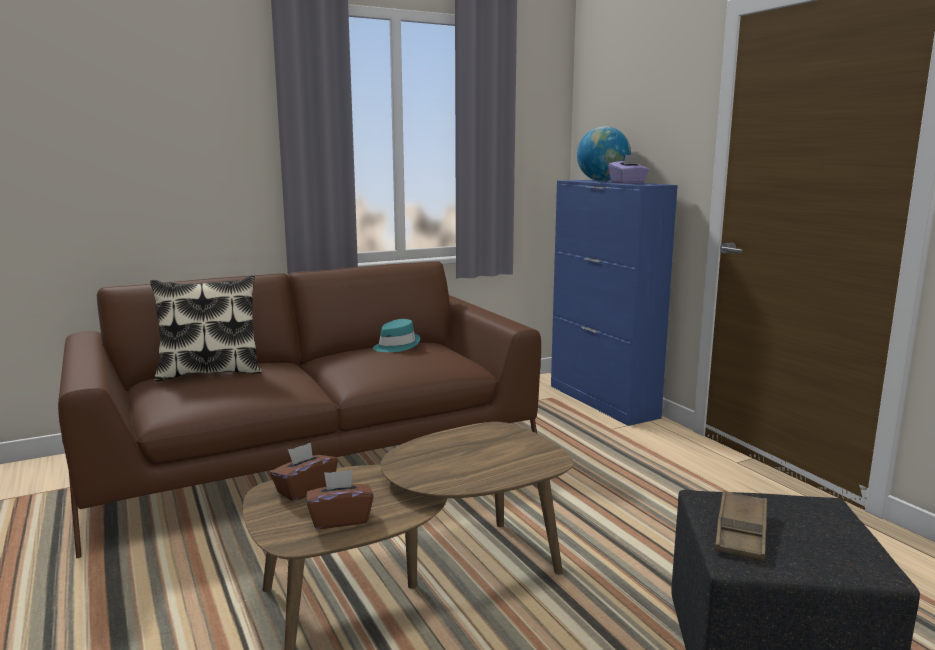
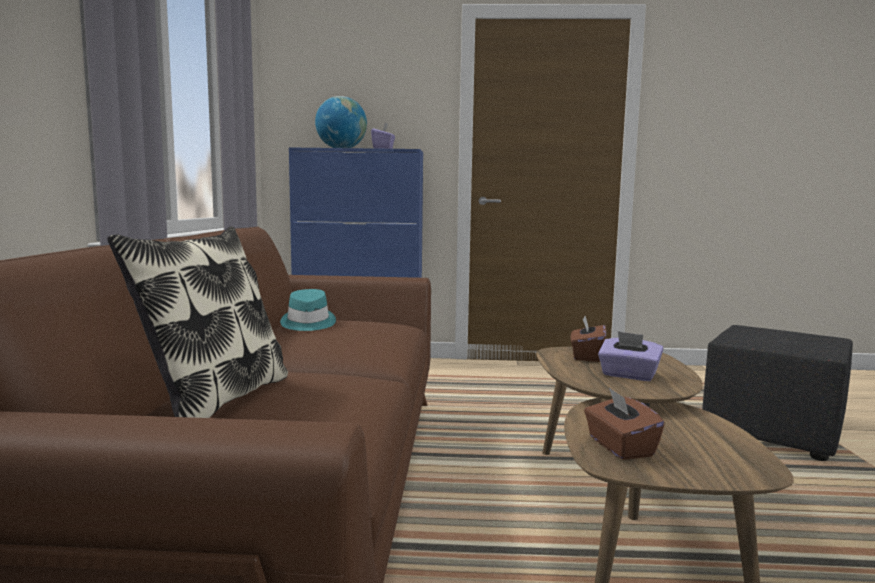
camera: 60 degrees left, 5 degrees down
brown tissue box [307,470,374,529] -> brown tissue box moved to [570,316,606,362]
brown tray [714,490,767,561] -> none
none -> purple tissue box [598,331,664,381]

